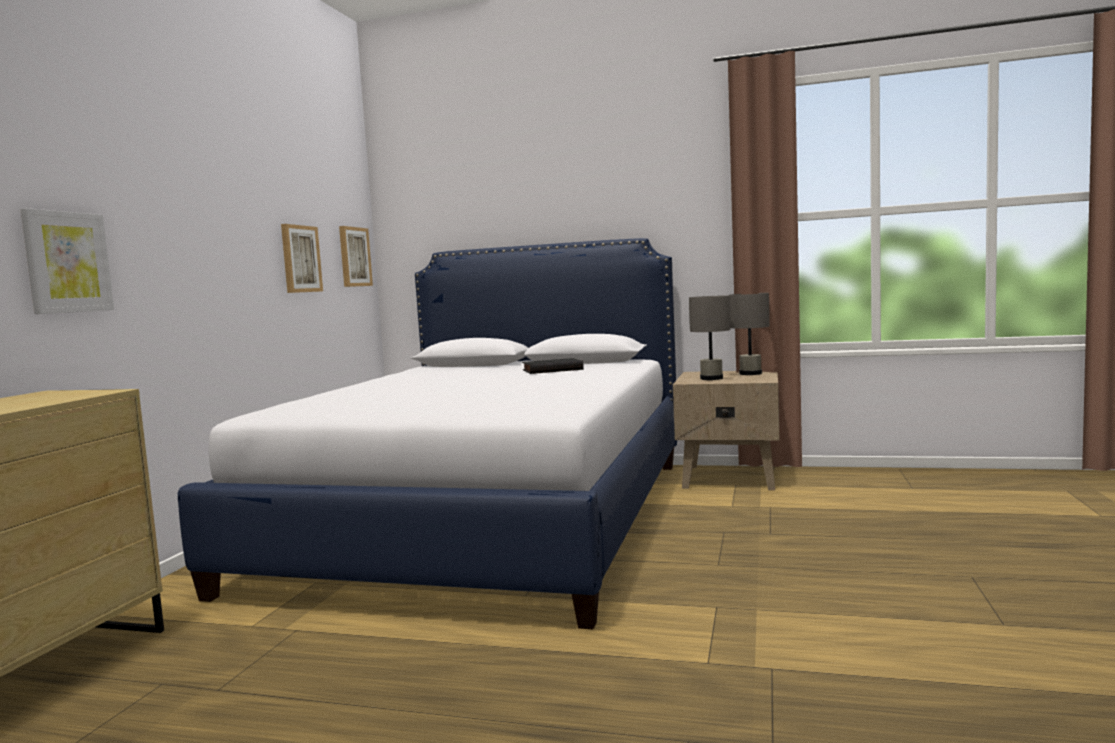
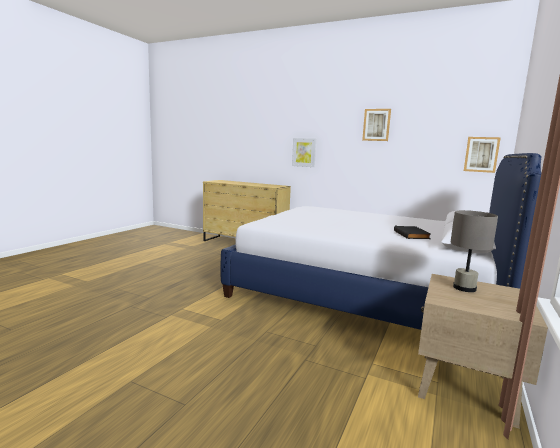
camera: 100 degrees right, 5 degrees up
picture [281,224,323,293] -> picture moved to [362,109,391,141]
grey table lamp [729,293,770,375] -> none

